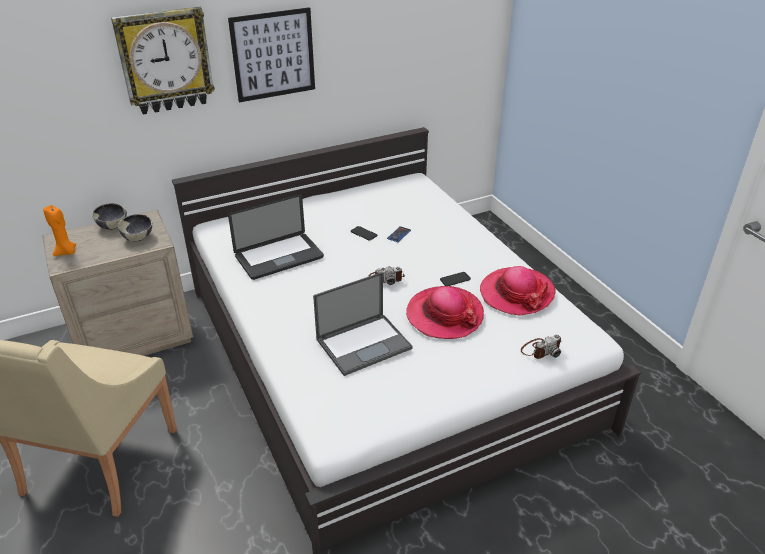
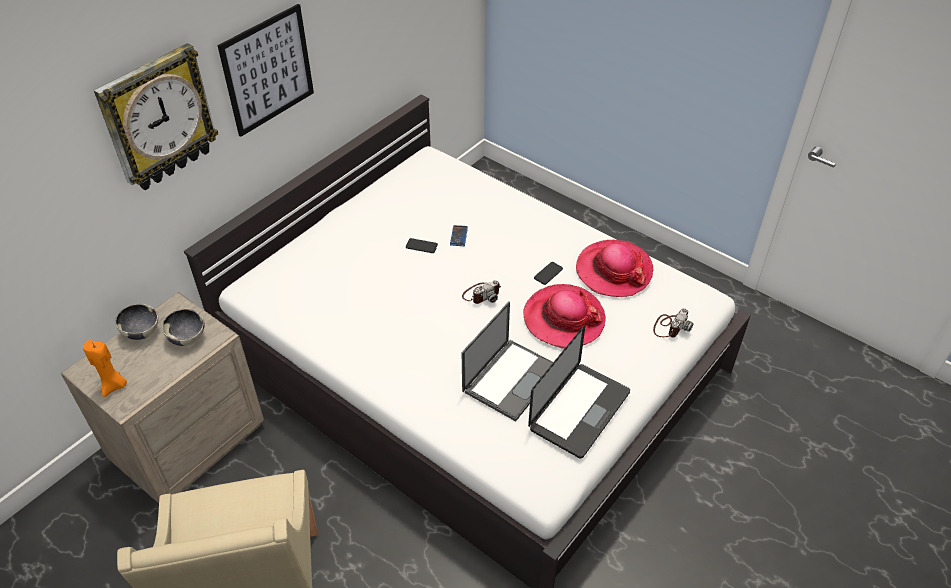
camera: 25 degrees left, 10 degrees up
laptop [228,194,324,280] -> laptop moved to [528,325,630,459]

